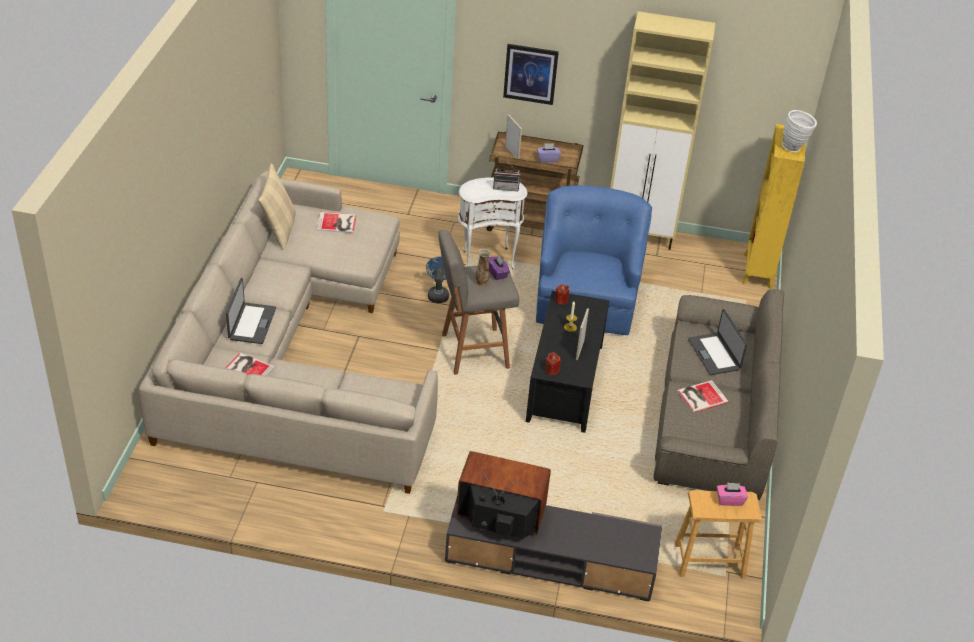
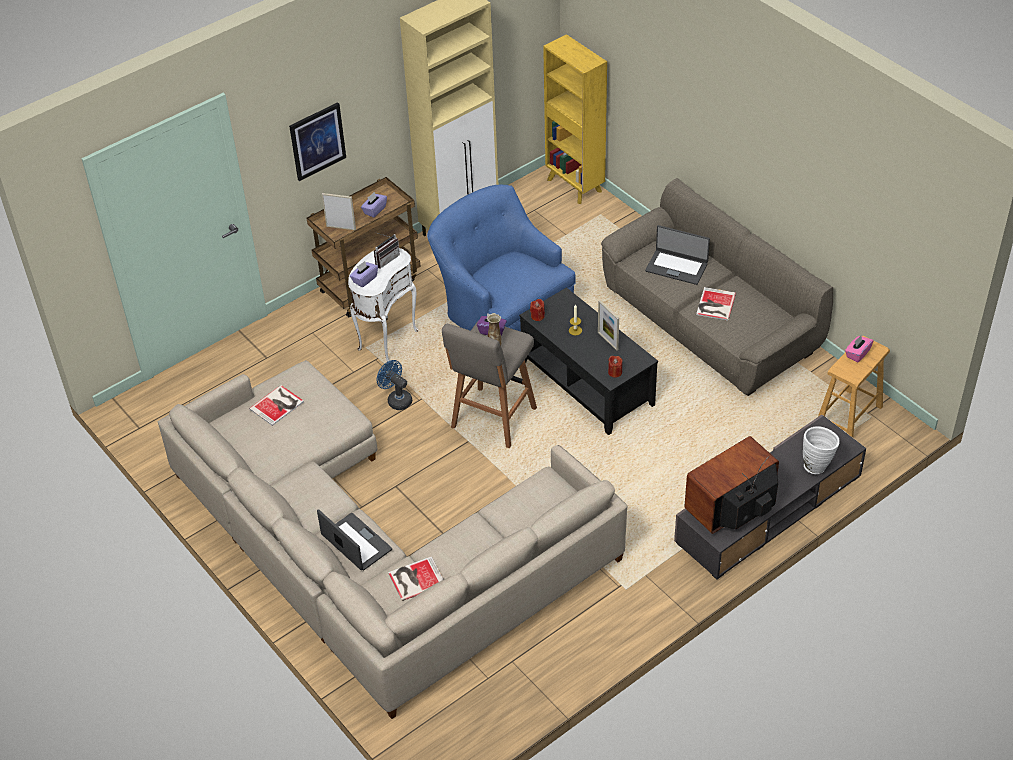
camera: 45 degrees left, 5 degrees up
beige pillow [258,163,296,250] -> none
white vase [782,110,817,152] -> white vase moved to [803,426,840,474]
none -> purple tissue box [350,261,378,287]

